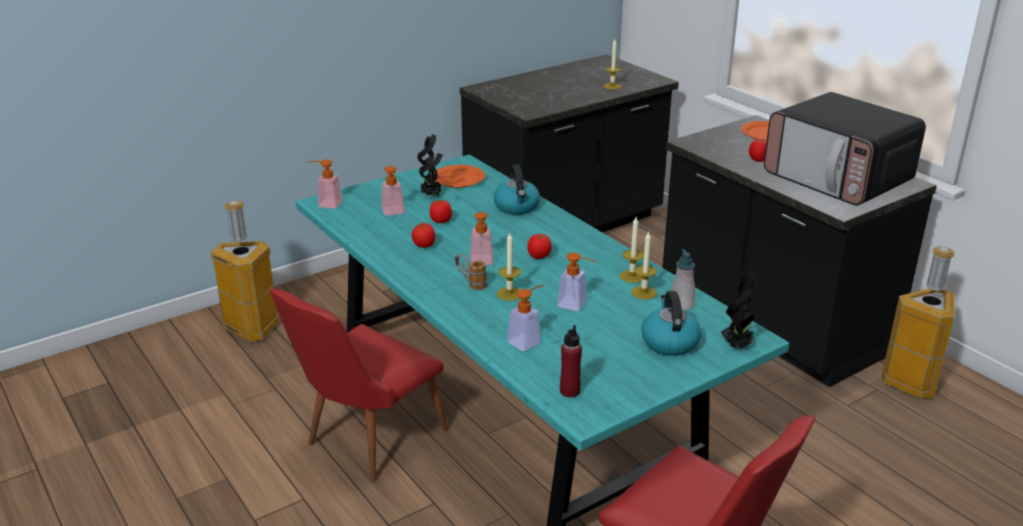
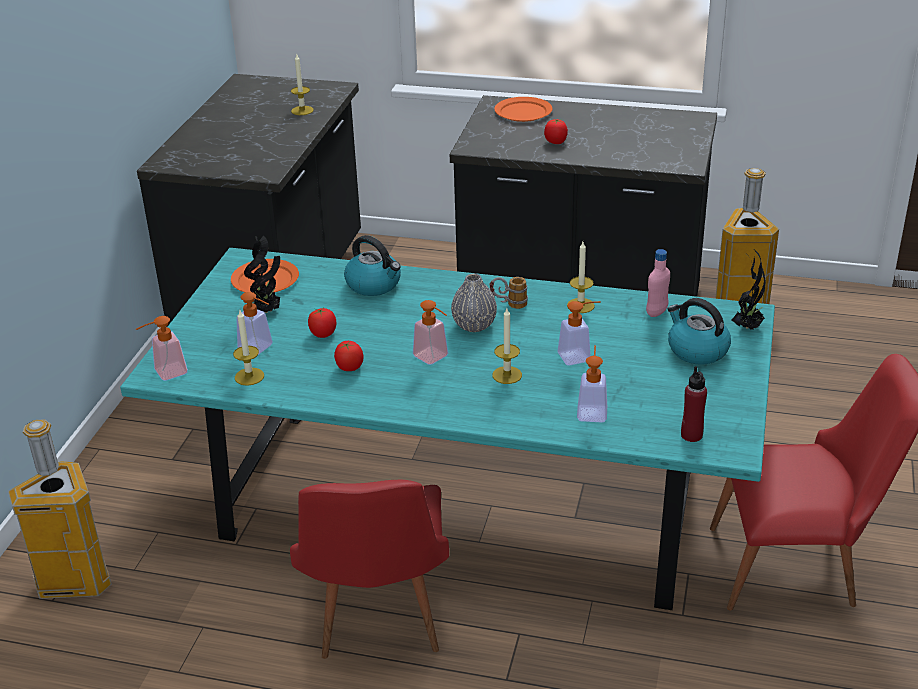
camera: 40 degrees left, 5 degrees up
mug [455,254,487,290] -> mug moved to [490,277,528,309]
tomato [527,234,552,259] -> grey vase [451,274,497,332]
candle [631,231,657,299] -> candle moved to [233,311,264,386]
soap dispenser [671,249,695,311] -> pink bottle [646,249,670,317]
microwave [764,92,926,206] -> none

